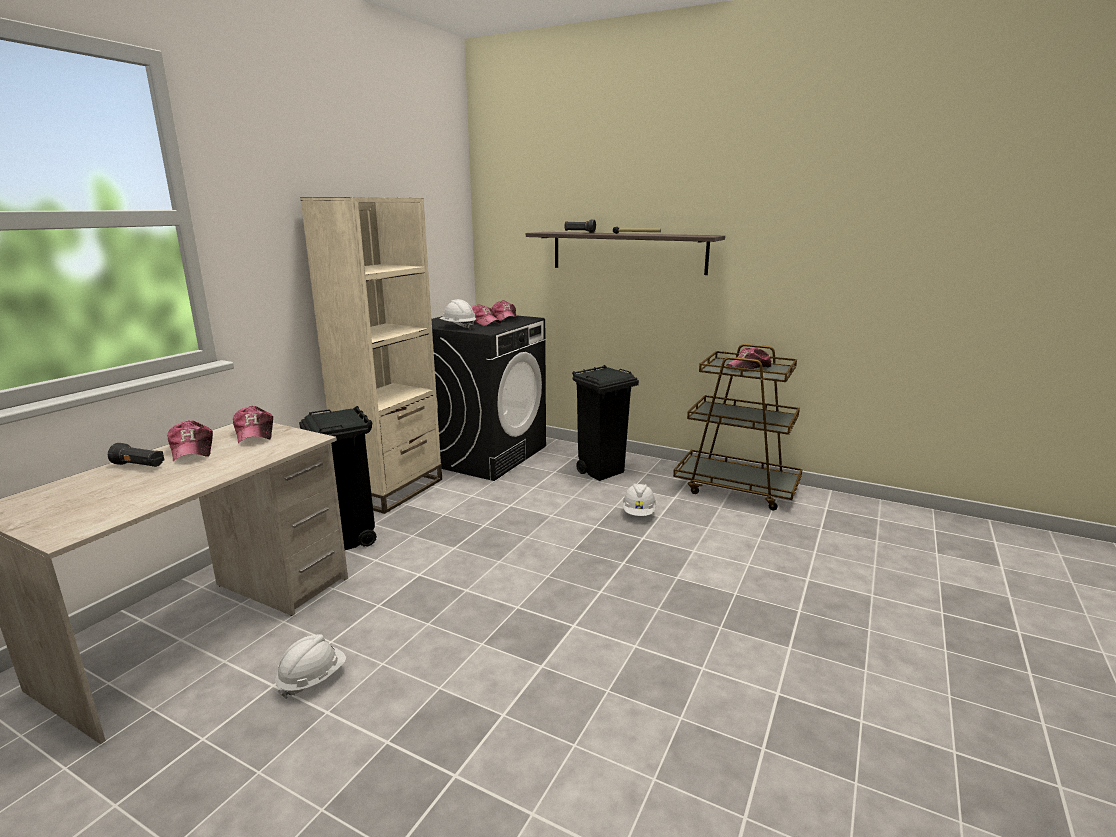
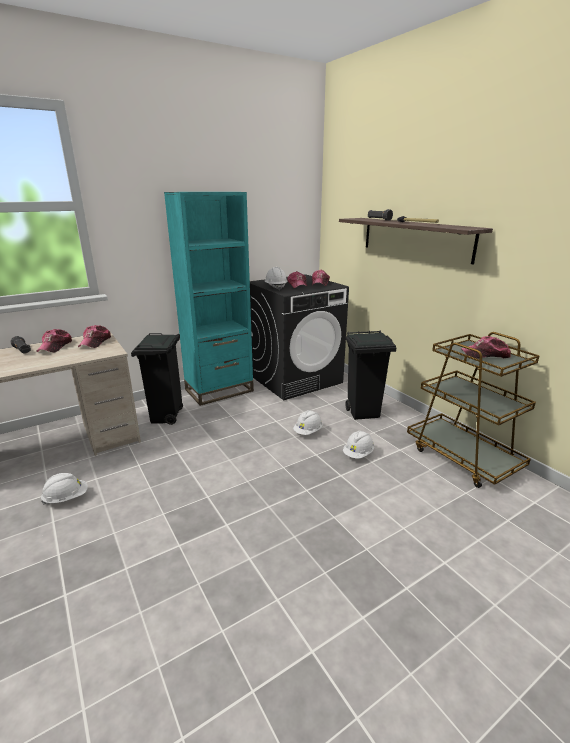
camera: 30 degrees right, 5 degrees up
beige bookcase [300,197,442,514] -> turquoise bookcase [164,192,254,406]
none -> white hard hat [293,410,322,435]

